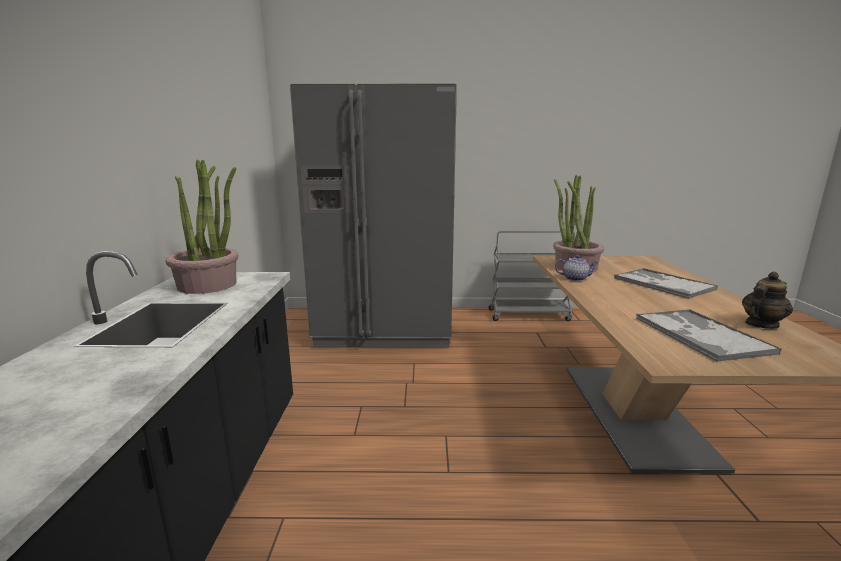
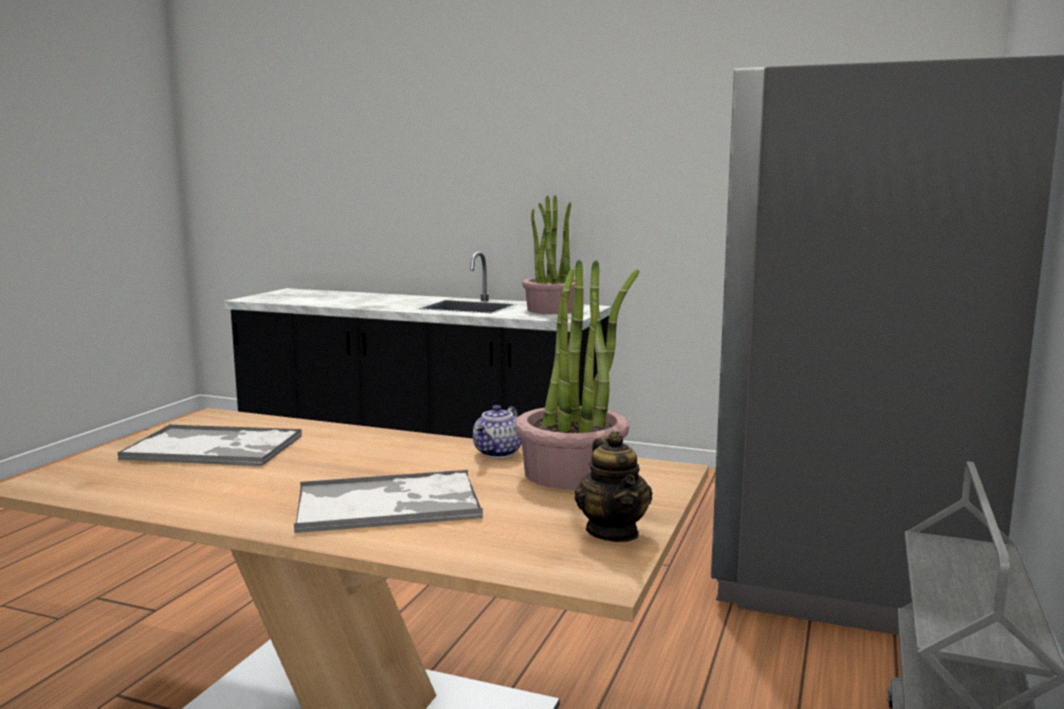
camera: 110 degrees right, 5 degrees down
teapot [742,272,793,329] -> teapot moved to [575,431,652,542]

